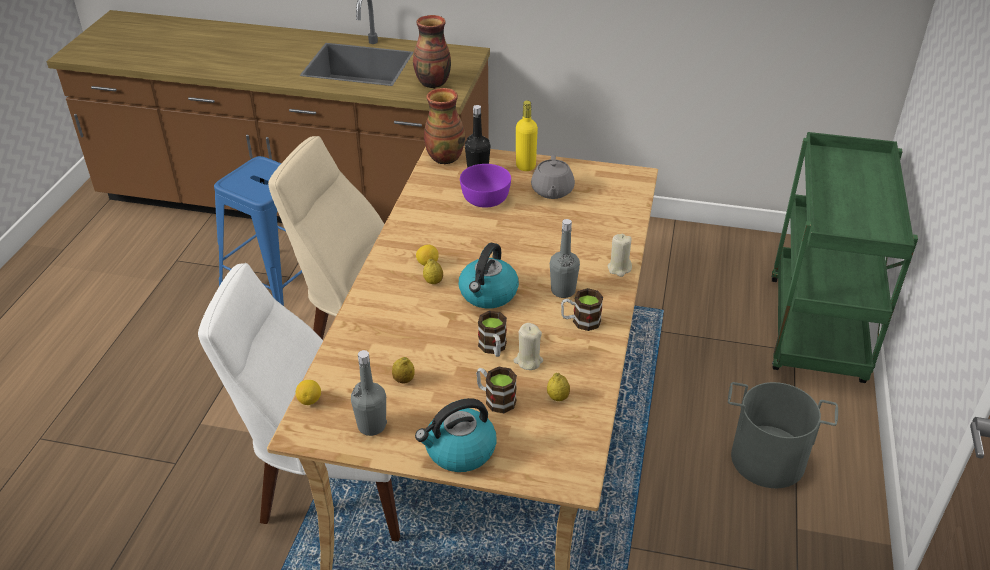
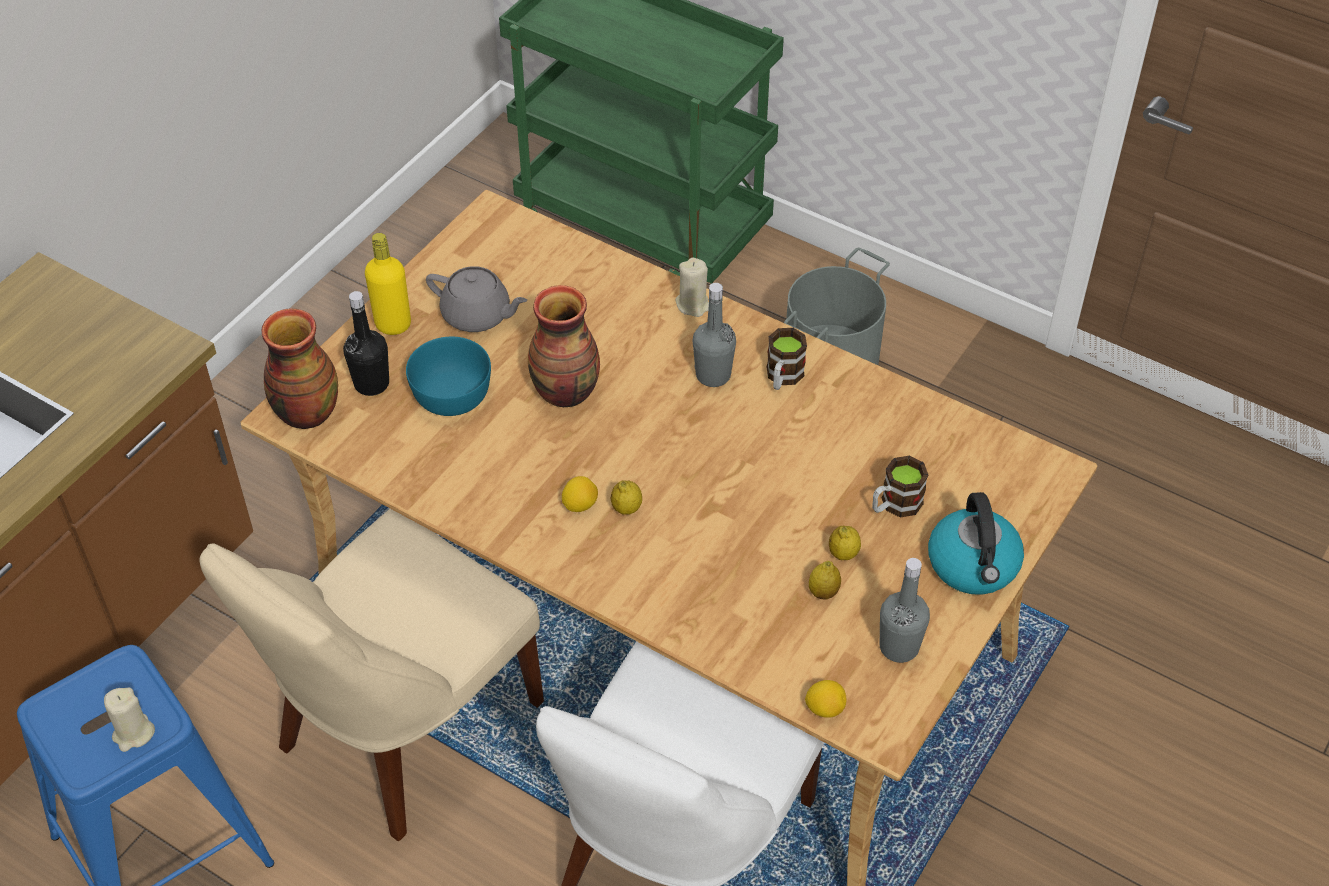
camera: 70 degrees left, 10 degrees up
vase [413,15,451,89] -> vase moved to [528,285,600,407]
kettle [459,243,519,308] -> none
purple bowl [460,164,511,208] -> turquoise bowl [406,337,491,416]
mug [478,311,507,357] -> none
beige candle [513,323,543,370] -> beige candle moved to [104,688,155,752]
lemon [547,373,570,401] -> lemon moved to [829,526,861,560]

